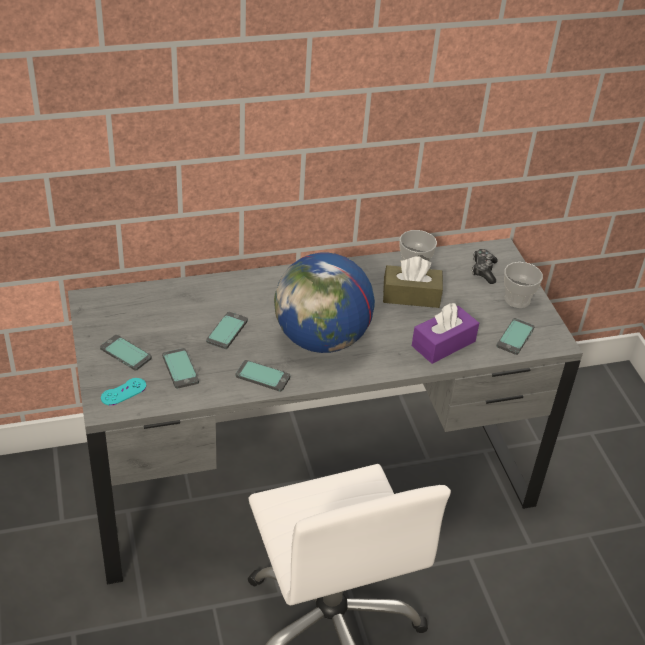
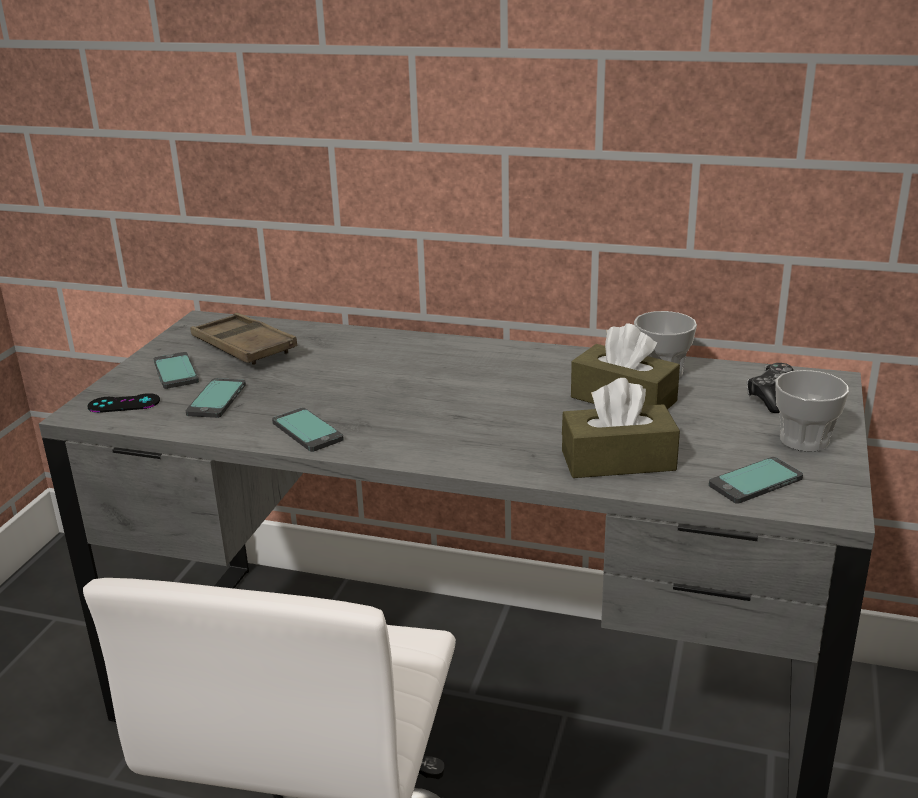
camera: 35 degrees right, 15 degrees down
turquoise game controller [101,378,146,406] -> black game controller [87,393,160,413]
phone [206,312,248,349] -> none
globe [274,252,375,353] -> none
purple tissue box [412,303,479,364] -> brown tissue box [562,378,680,478]
none -> brown tray [190,313,298,365]

